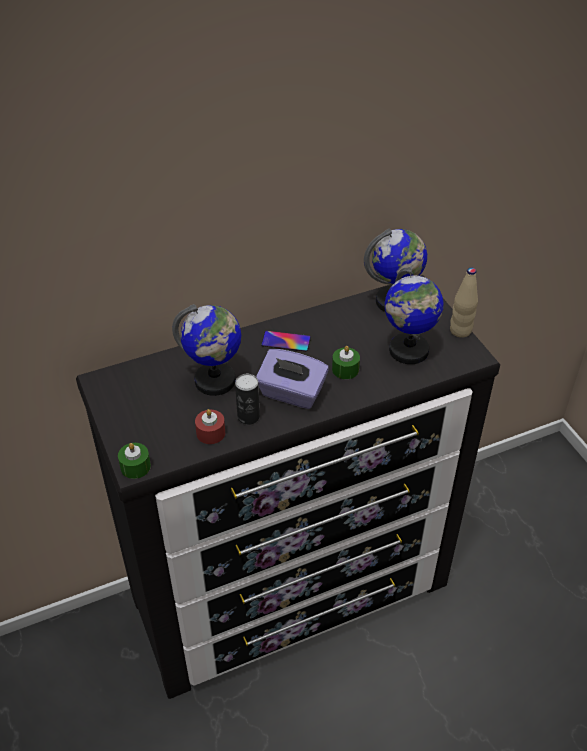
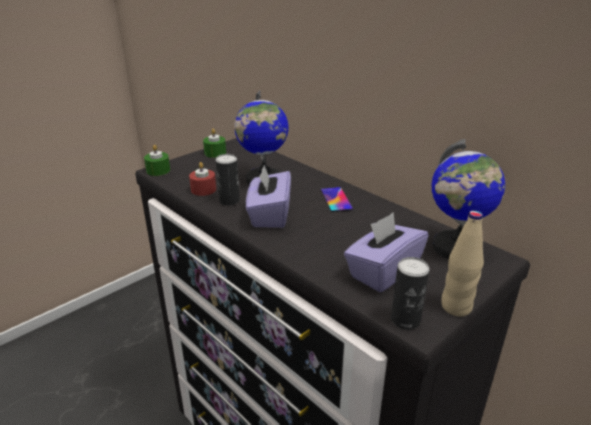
camera: 70 degrees right, 15 degrees down
green candle [332,346,360,379] -> green candle moved to [203,128,226,158]
globe [385,267,444,364] -> purple tissue box [344,212,429,292]
none -> can [391,257,430,330]

